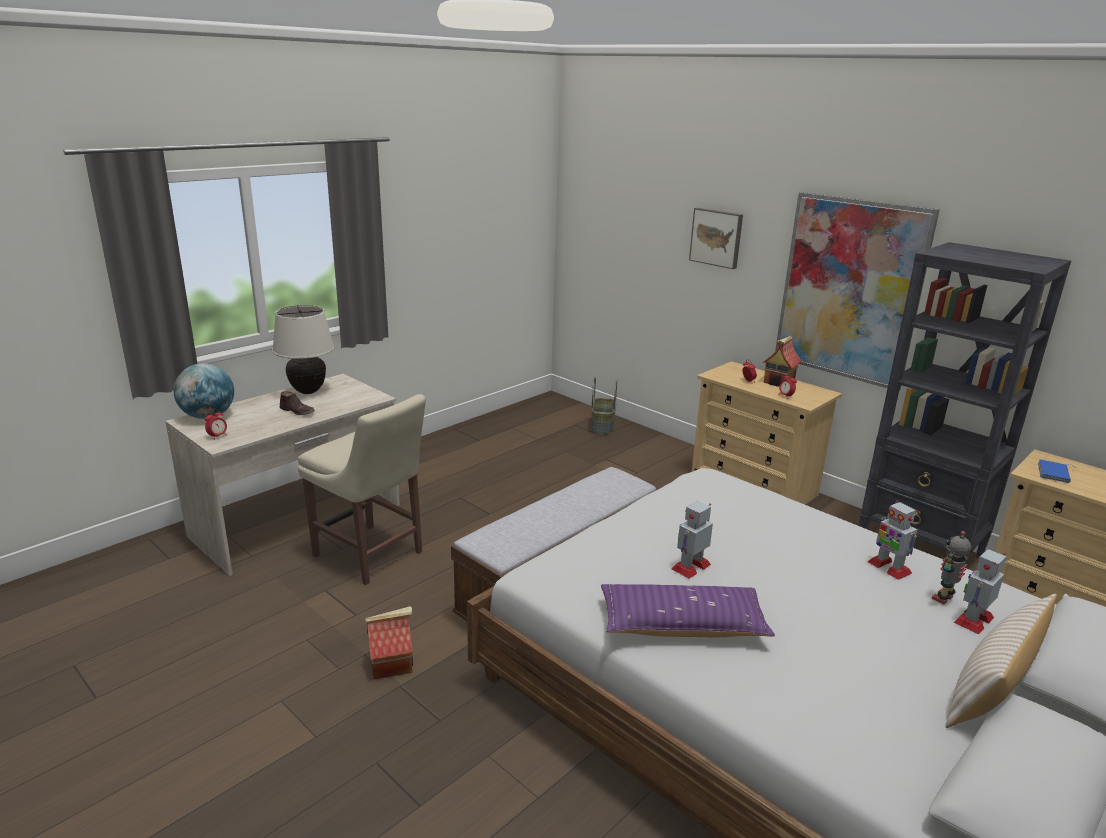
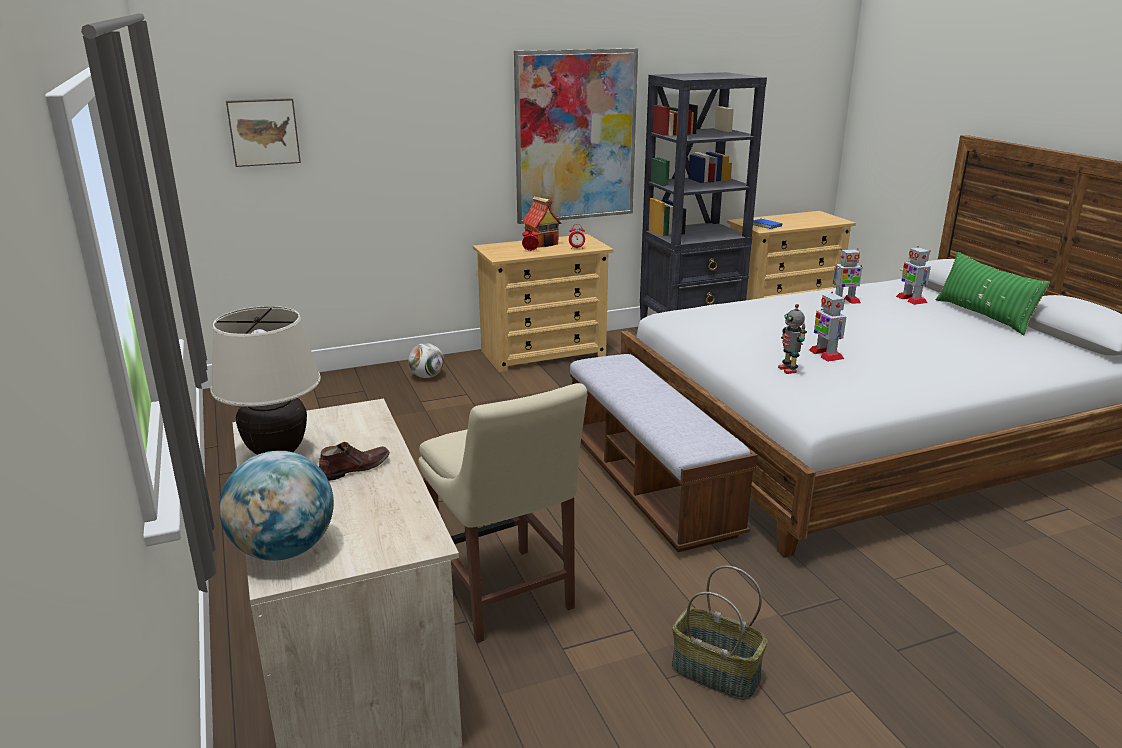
camera: 65 degrees left, 0 degrees up
alarm clock [205,409,227,440] -> none
beige chair [298,394,426,585] -> beige chair turned 90 degrees clockwise [418,383,587,643]
toy house [364,606,413,679] -> none
basket [591,377,617,435] -> basket moved to [672,566,768,700]
purple pillow [601,584,775,637] -> none
picture [689,208,743,269] -> picture moved to [226,98,301,167]
toy robot [932,531,971,604] -> toy robot moved to [778,304,807,374]
beige pillow [945,594,1057,728] -> green pillow [936,252,1051,335]
none -> football [408,343,444,378]

